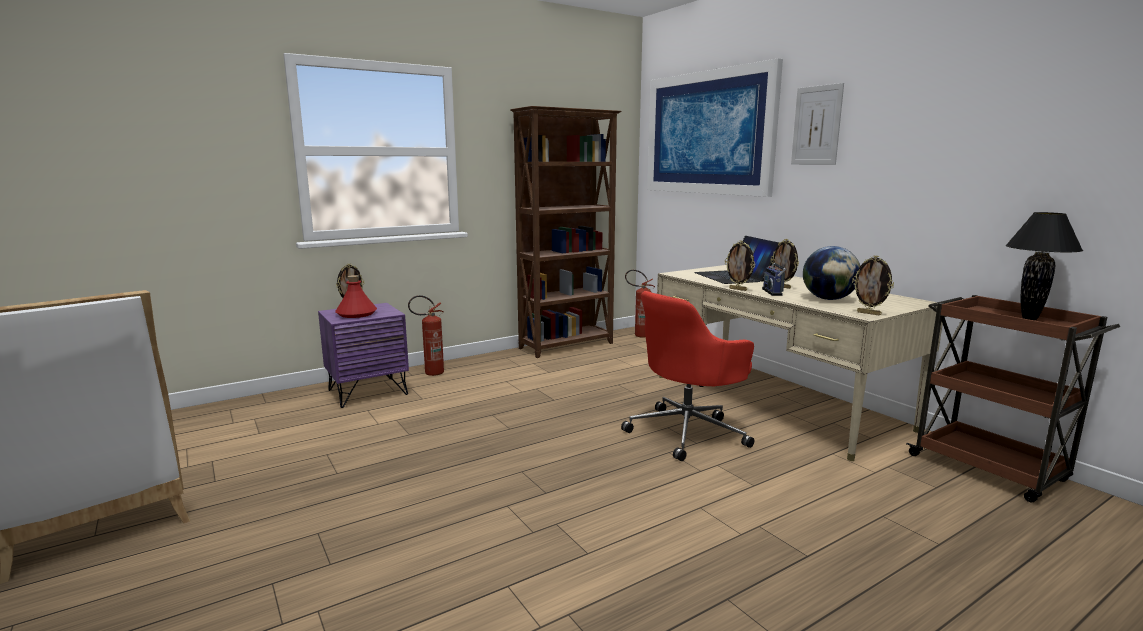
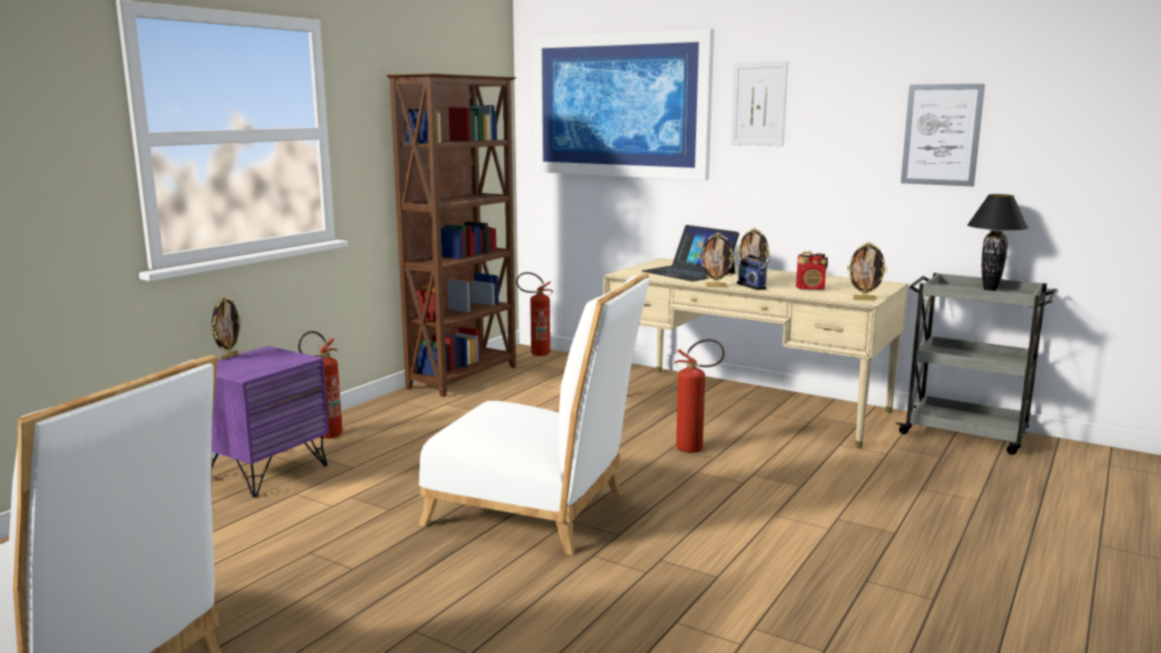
camera: 25 degrees left, 0 degrees up
red bottle [335,275,377,318] -> none
red office chair [621,291,754,461] -> fire extinguisher [674,339,725,453]
globe [803,246,860,300] -> radio [796,251,828,290]
brown cart [906,295,1120,502] -> grey cart [896,273,1058,455]
none -> white chair [419,273,650,555]
none -> picture [901,84,985,187]

